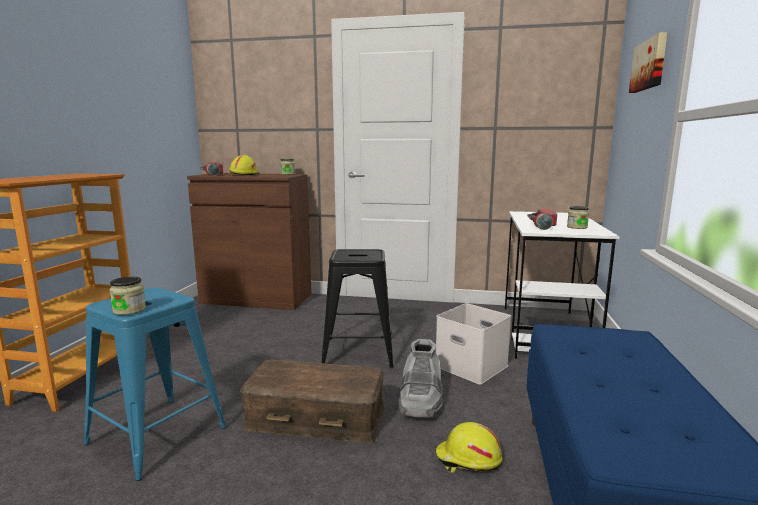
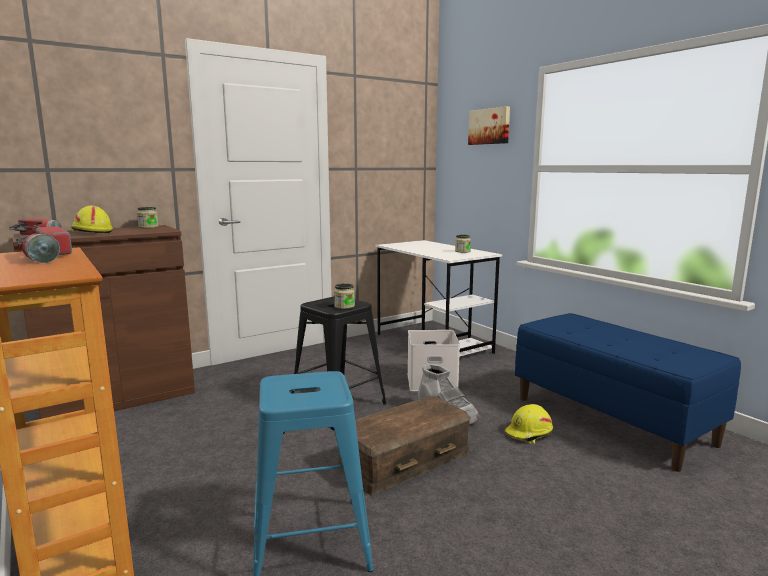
camera: 45 degrees left, 0 degrees up
jar [109,277,146,315] -> jar moved to [334,283,355,309]
flashlight [527,209,557,230] -> flashlight moved to [16,226,72,263]

